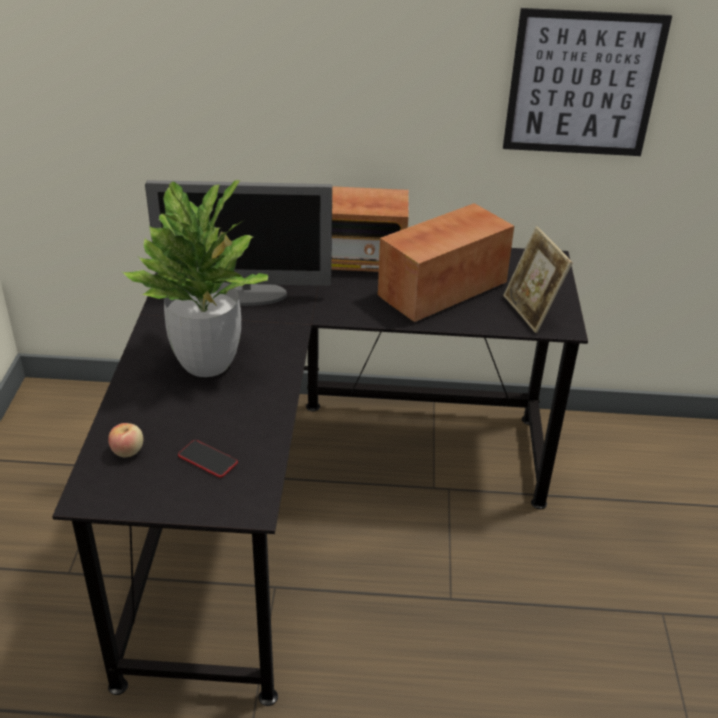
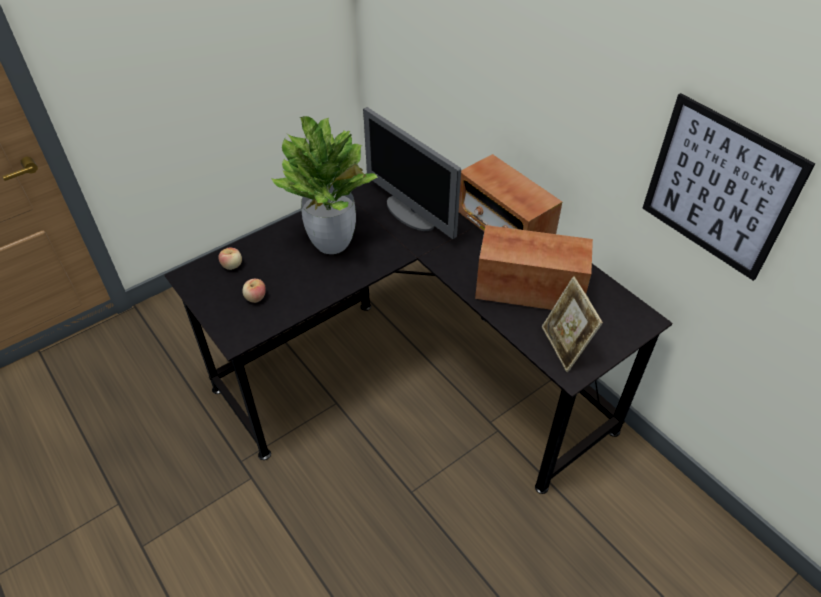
camera: 50 degrees right, 10 degrees up
phone [178,440,238,478] -> apple [242,279,266,303]
picture frame [503,226,573,333] -> picture frame turned 45 degrees counterclockwise [542,277,603,372]

